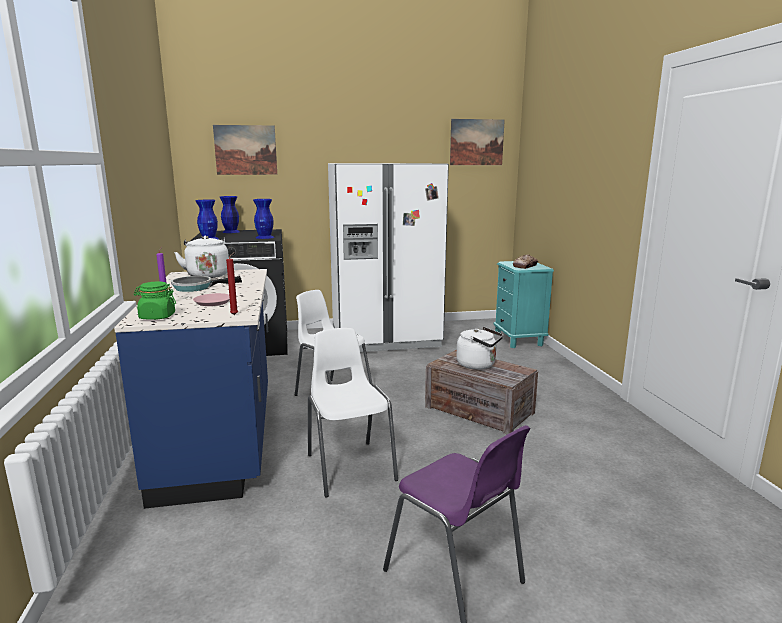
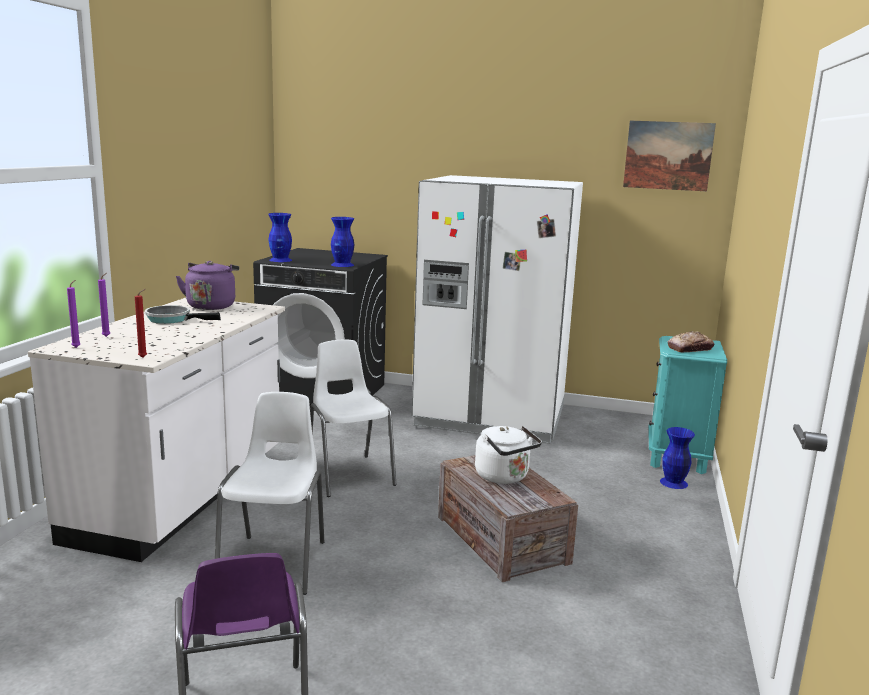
camera: 25 degrees right, 0 degrees up
blue counter [114,269,268,509] -> white counter [28,298,285,562]
green jar [134,282,176,320] -> purple candle [67,280,81,348]
white kettle [174,236,229,278] -> purple kettle [176,261,239,310]
pink plate [193,293,230,306] -> none
picture [213,125,277,175] -> none
blue vase [220,196,240,233] -> blue vase moved to [660,427,695,489]

